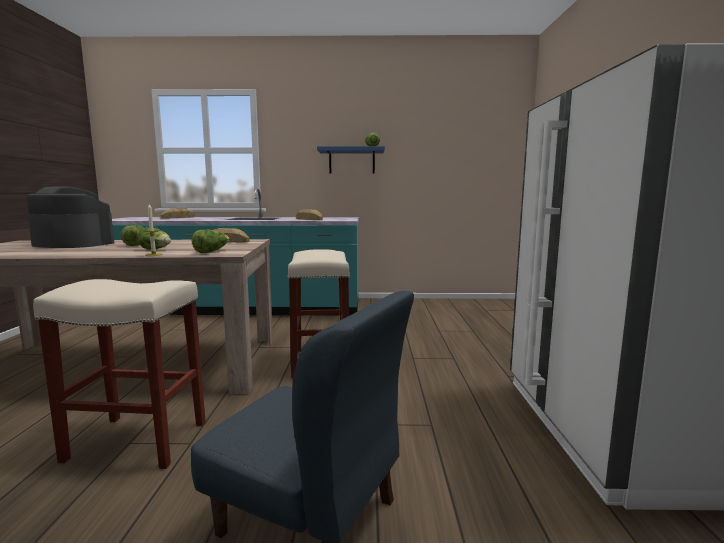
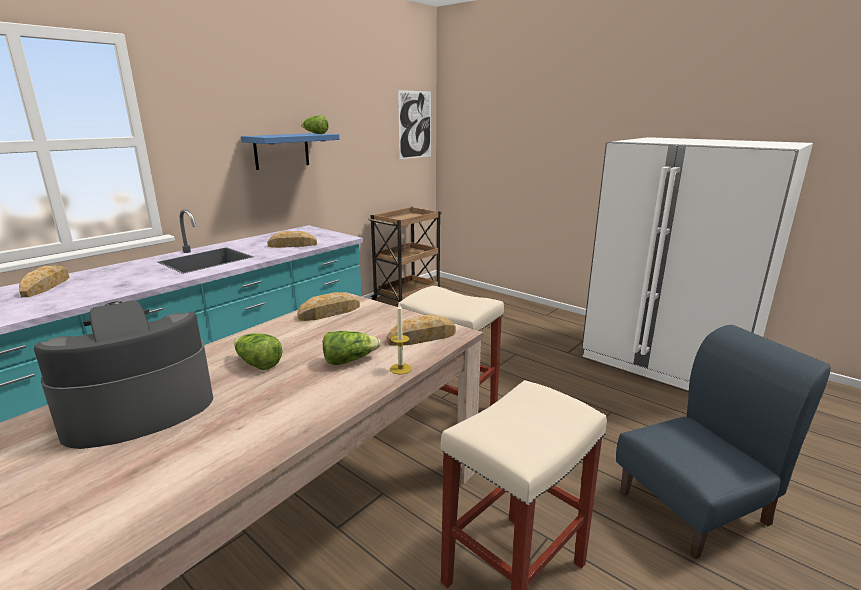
camera: 50 degrees left, 10 degrees up
lettuce [192,229,230,253] -> bread [387,314,456,346]
none -> brown cart [368,207,442,307]
none -> picture [398,90,431,159]

